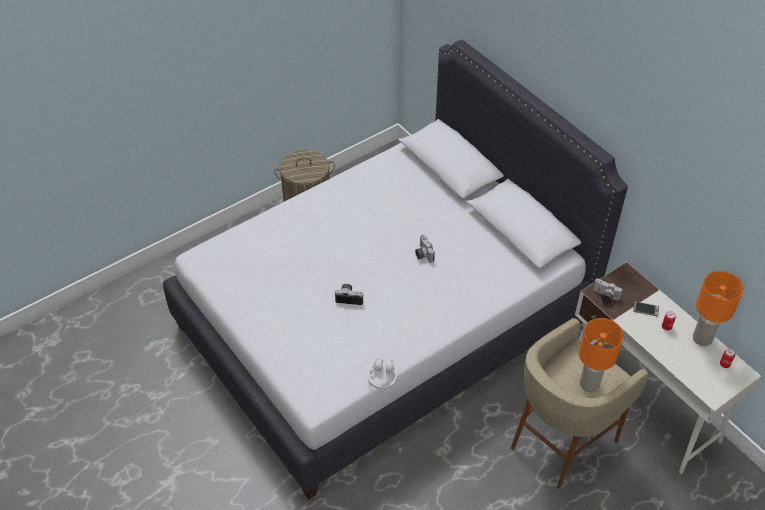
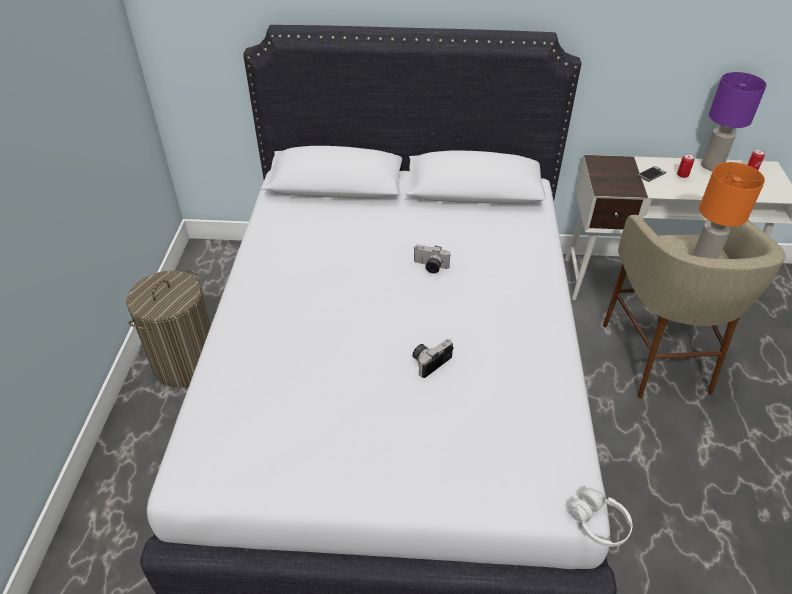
camera: 50 degrees left, 5 degrees down
white headphones [368,358,397,389] -> white headphones moved to [568,488,633,547]
camera [593,279,622,303] -> none
orange table lamp [693,271,744,346] -> purple table lamp [701,72,767,171]

